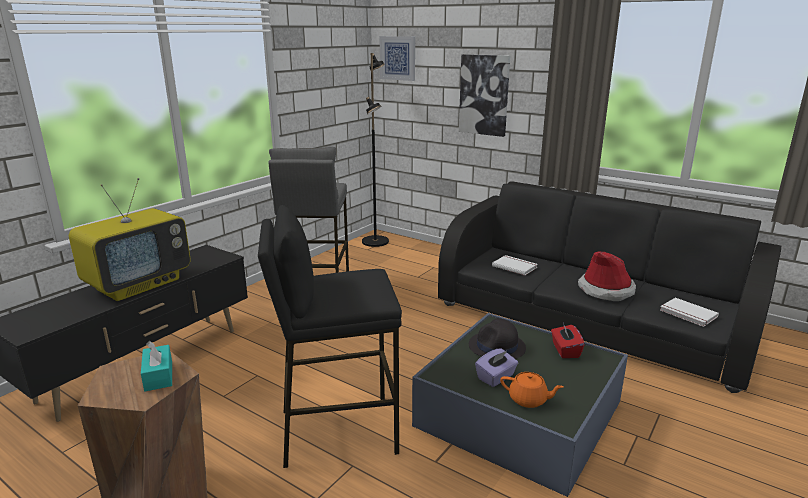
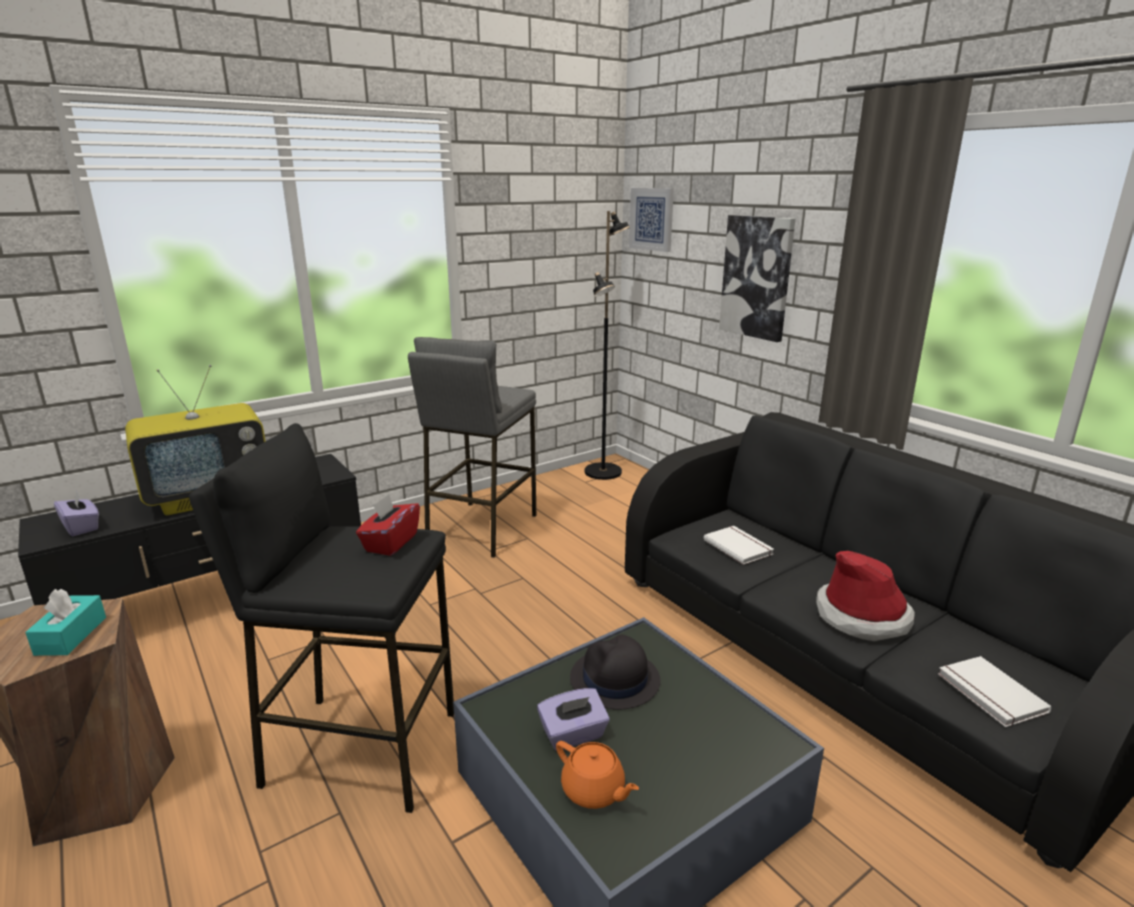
camera: 20 degrees right, 0 degrees up
red tissue box [551,325,585,358] -> red tissue box moved to [356,494,420,556]
none -> purple tissue box [54,491,99,536]

